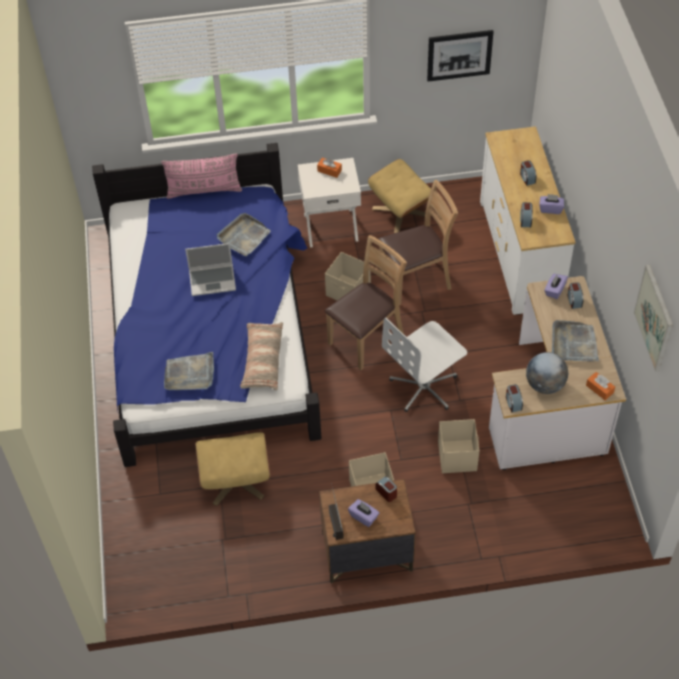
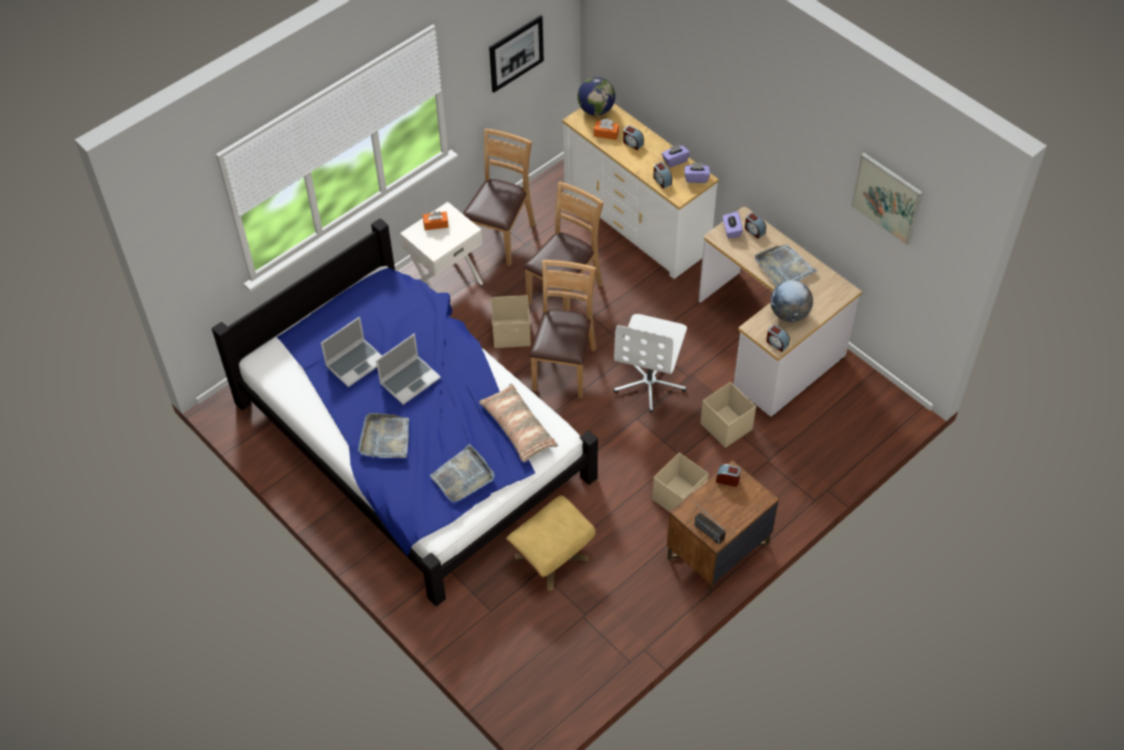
camera: 35 degrees left, 0 degrees up
pink pillow [162,154,242,199] -> none
grey tray [217,213,271,257] -> grey tray moved to [358,413,409,458]
purple tissue box [348,499,379,527] -> purple tissue box moved to [685,162,710,183]
beige ottoman [368,159,431,233] -> brown chair [463,129,536,266]
orange tissue box [586,372,615,400] -> orange tissue box moved to [594,119,619,140]
none -> laptop [321,317,382,387]
none -> globe [577,77,615,116]

